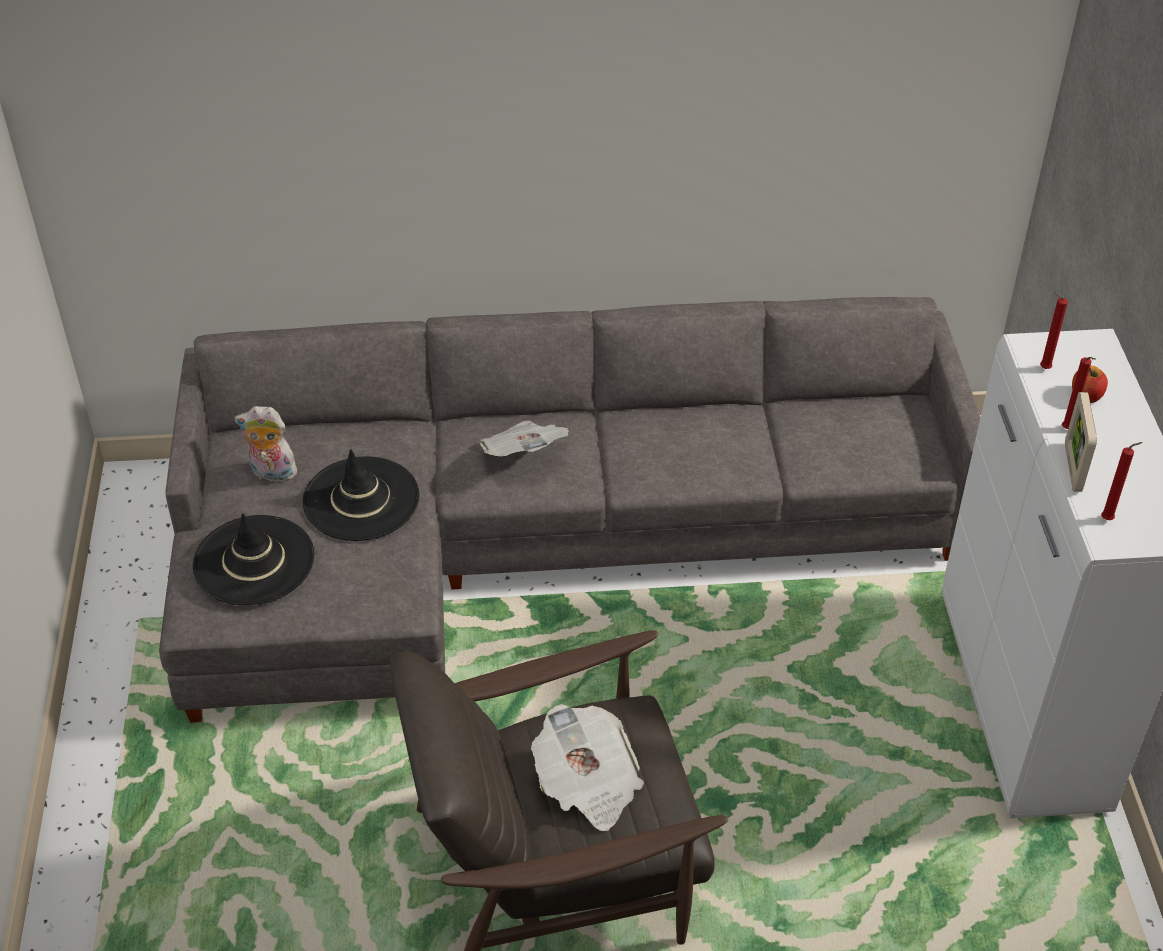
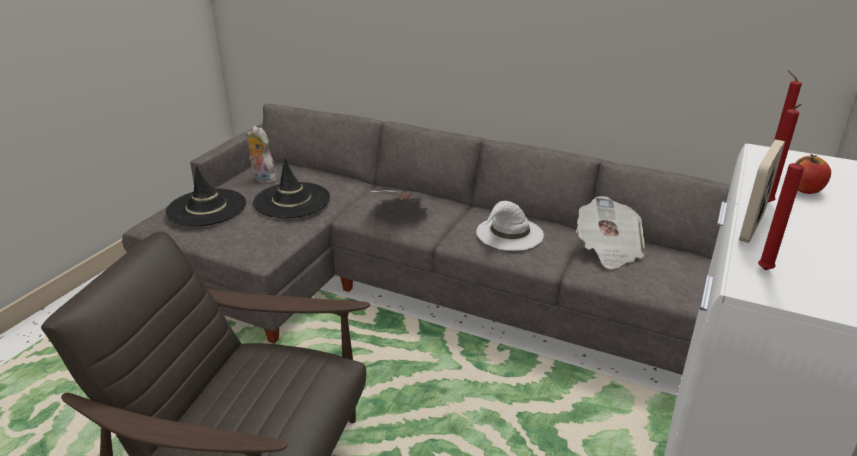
camera: 30 degrees right, 15 degrees down
newspaper [531,704,644,831] -> newspaper moved to [576,196,645,269]
none -> white hat [476,201,544,251]

